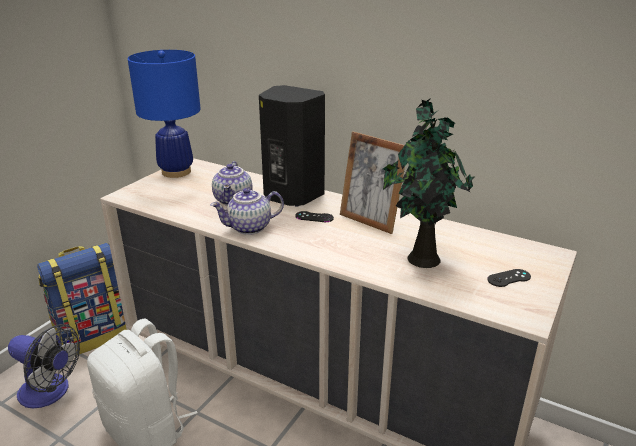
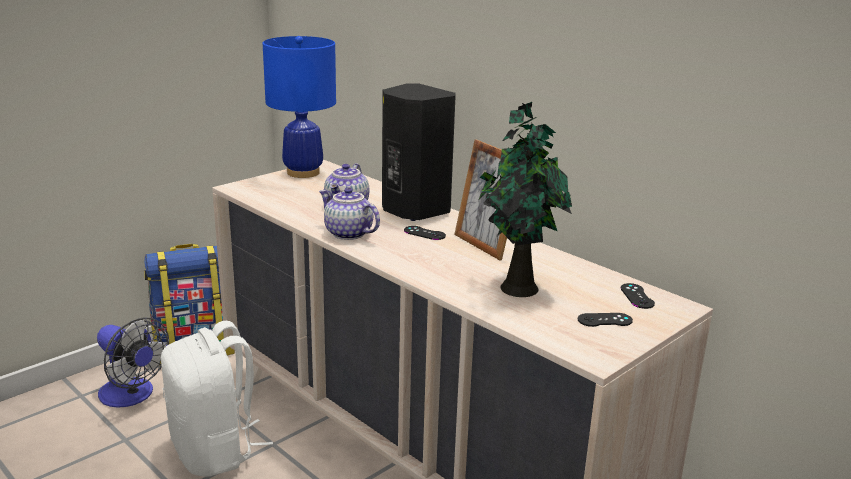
camera: 15 degrees right, 5 degrees down
teapot [210,188,284,235] -> teapot turned 45 degrees clockwise [319,187,380,240]
none -> black game controller [621,283,655,309]

